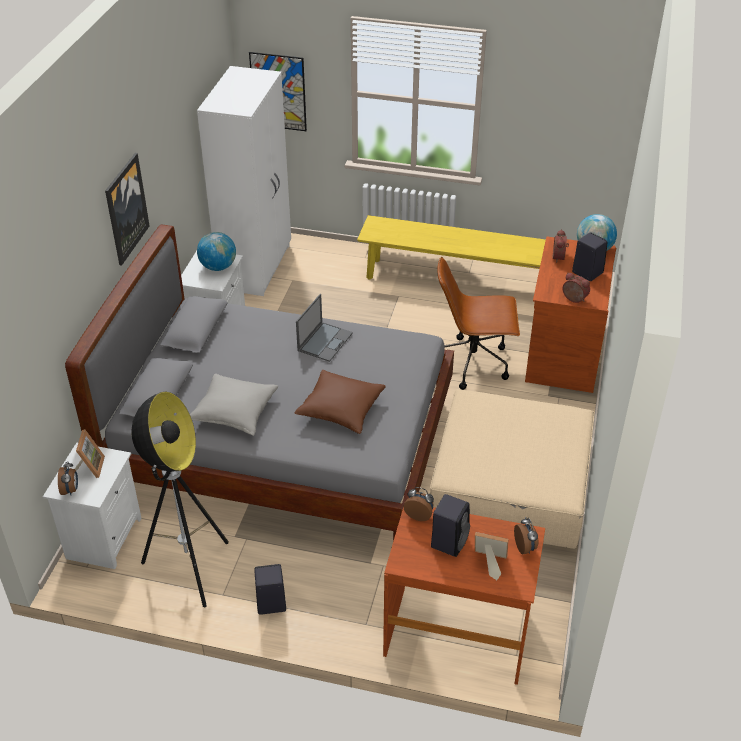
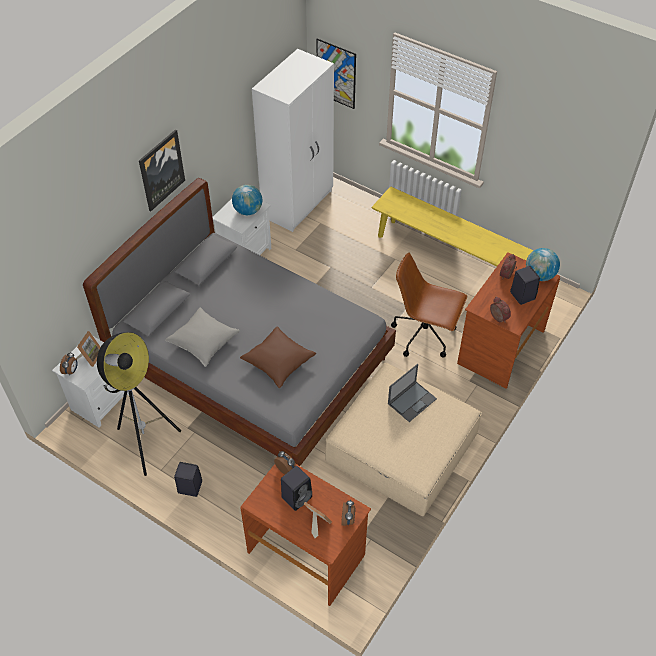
camera: 20 degrees right, 10 degrees up
laptop [296,294,353,362] -> laptop moved to [388,364,437,422]

